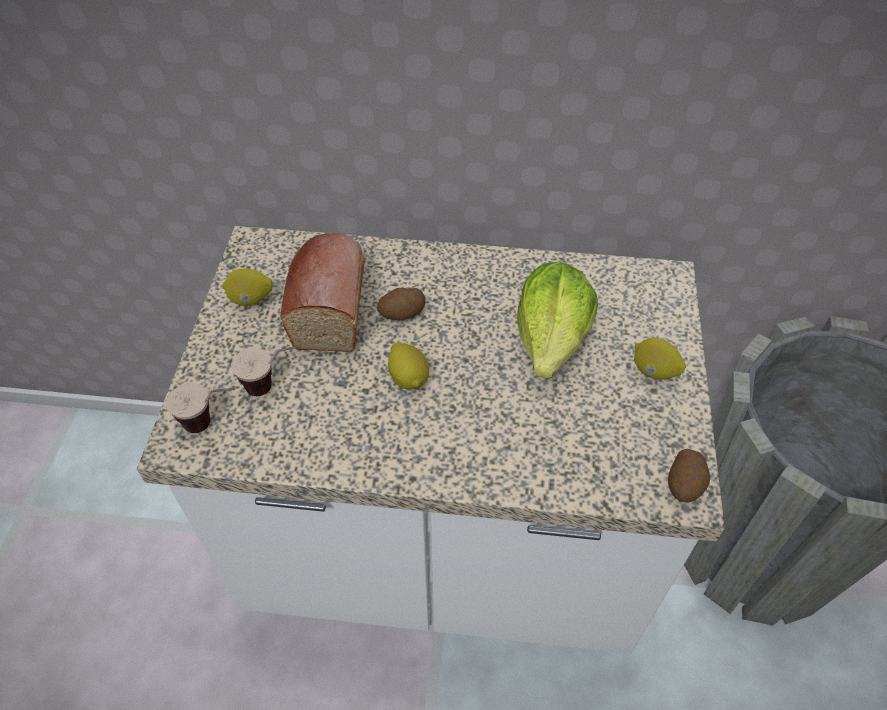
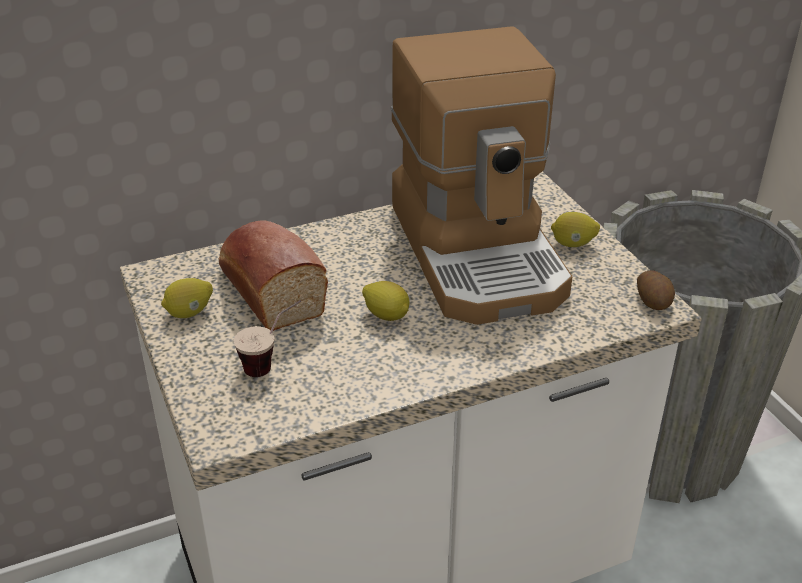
camera: 30 degrees left, 15 degrees down
cup [166,383,235,433] -> none
potato [377,288,425,320] -> none
lettuce [517,261,598,378] -> coffee machine [390,26,572,325]

